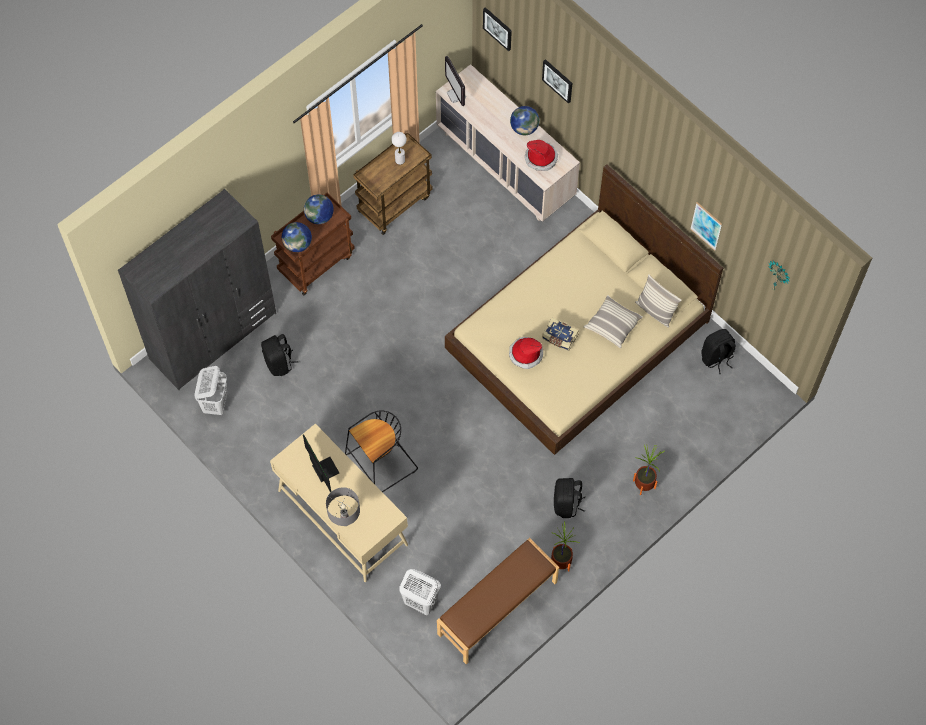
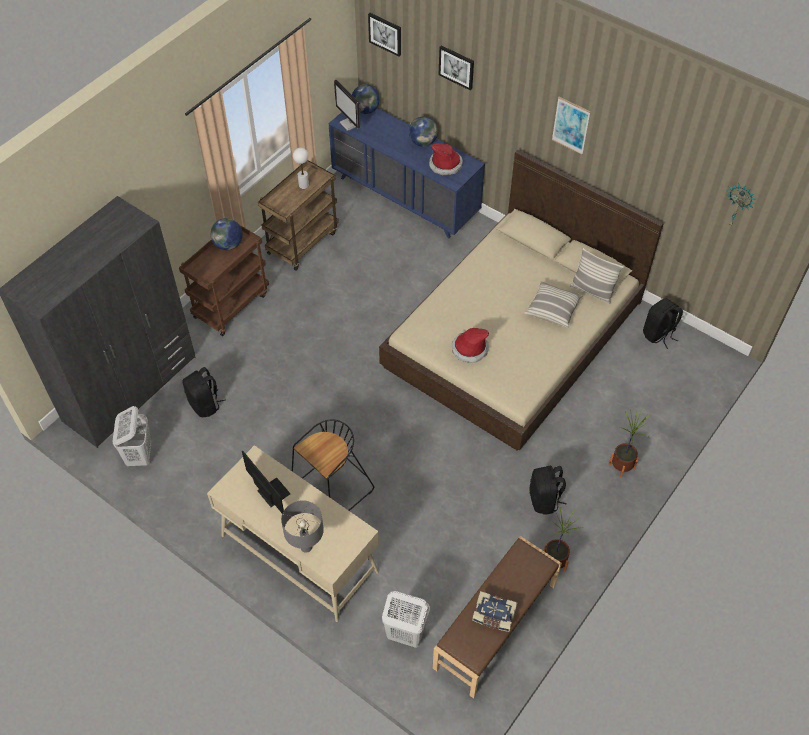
camera: 10 degrees left, 10 degrees down
globe [282,222,312,252] -> globe moved to [352,84,380,114]
beige dresser [436,64,580,222] -> blue dresser [328,108,485,238]
book [542,318,579,351] -> book moved to [472,591,518,632]
picture [690,202,722,251] -> picture moved to [552,97,591,155]

